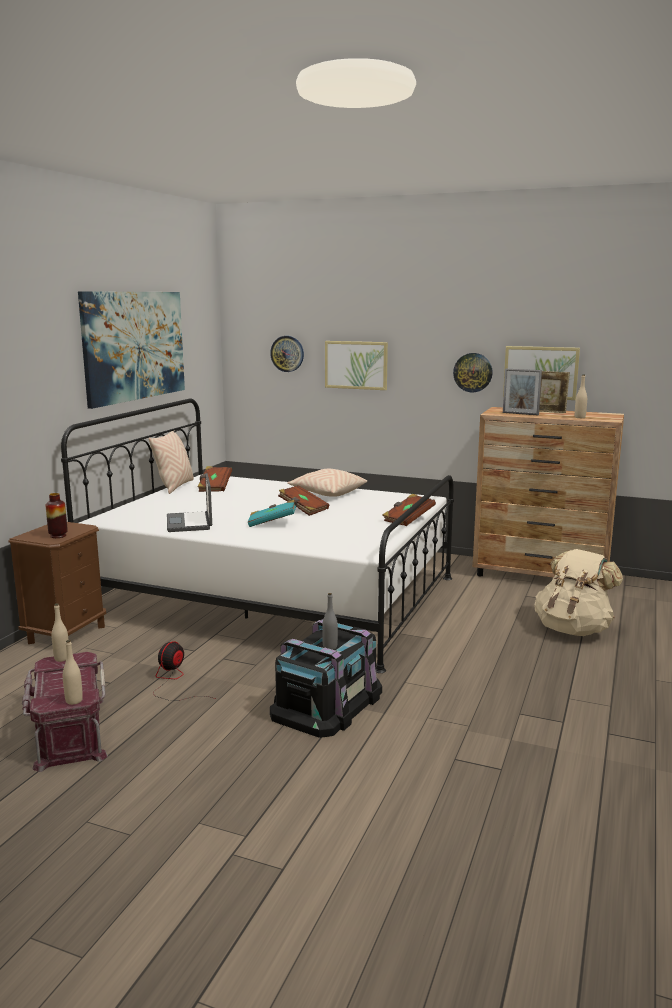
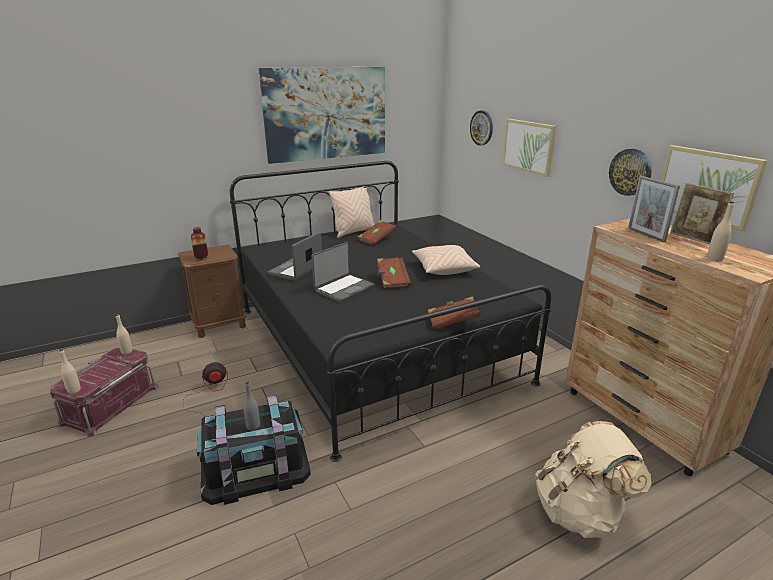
camera: 40 degrees right, 10 degrees up
white bed [61,399,454,673] -> black bed [230,161,551,462]
turquoise book [248,500,296,527] -> laptop [311,242,375,302]

